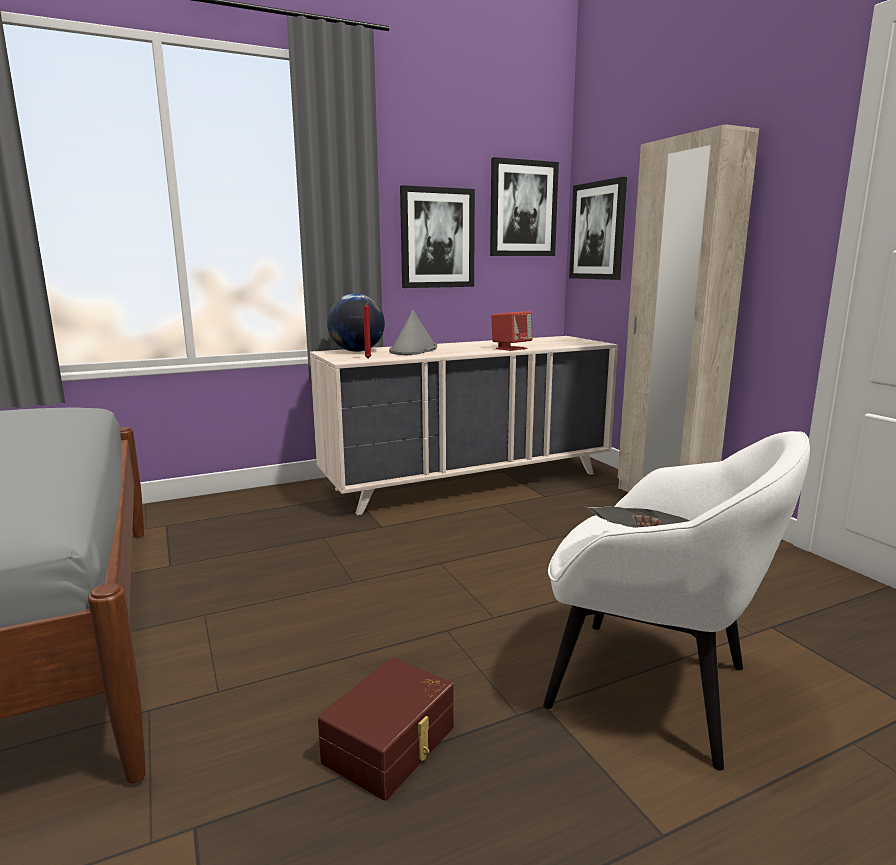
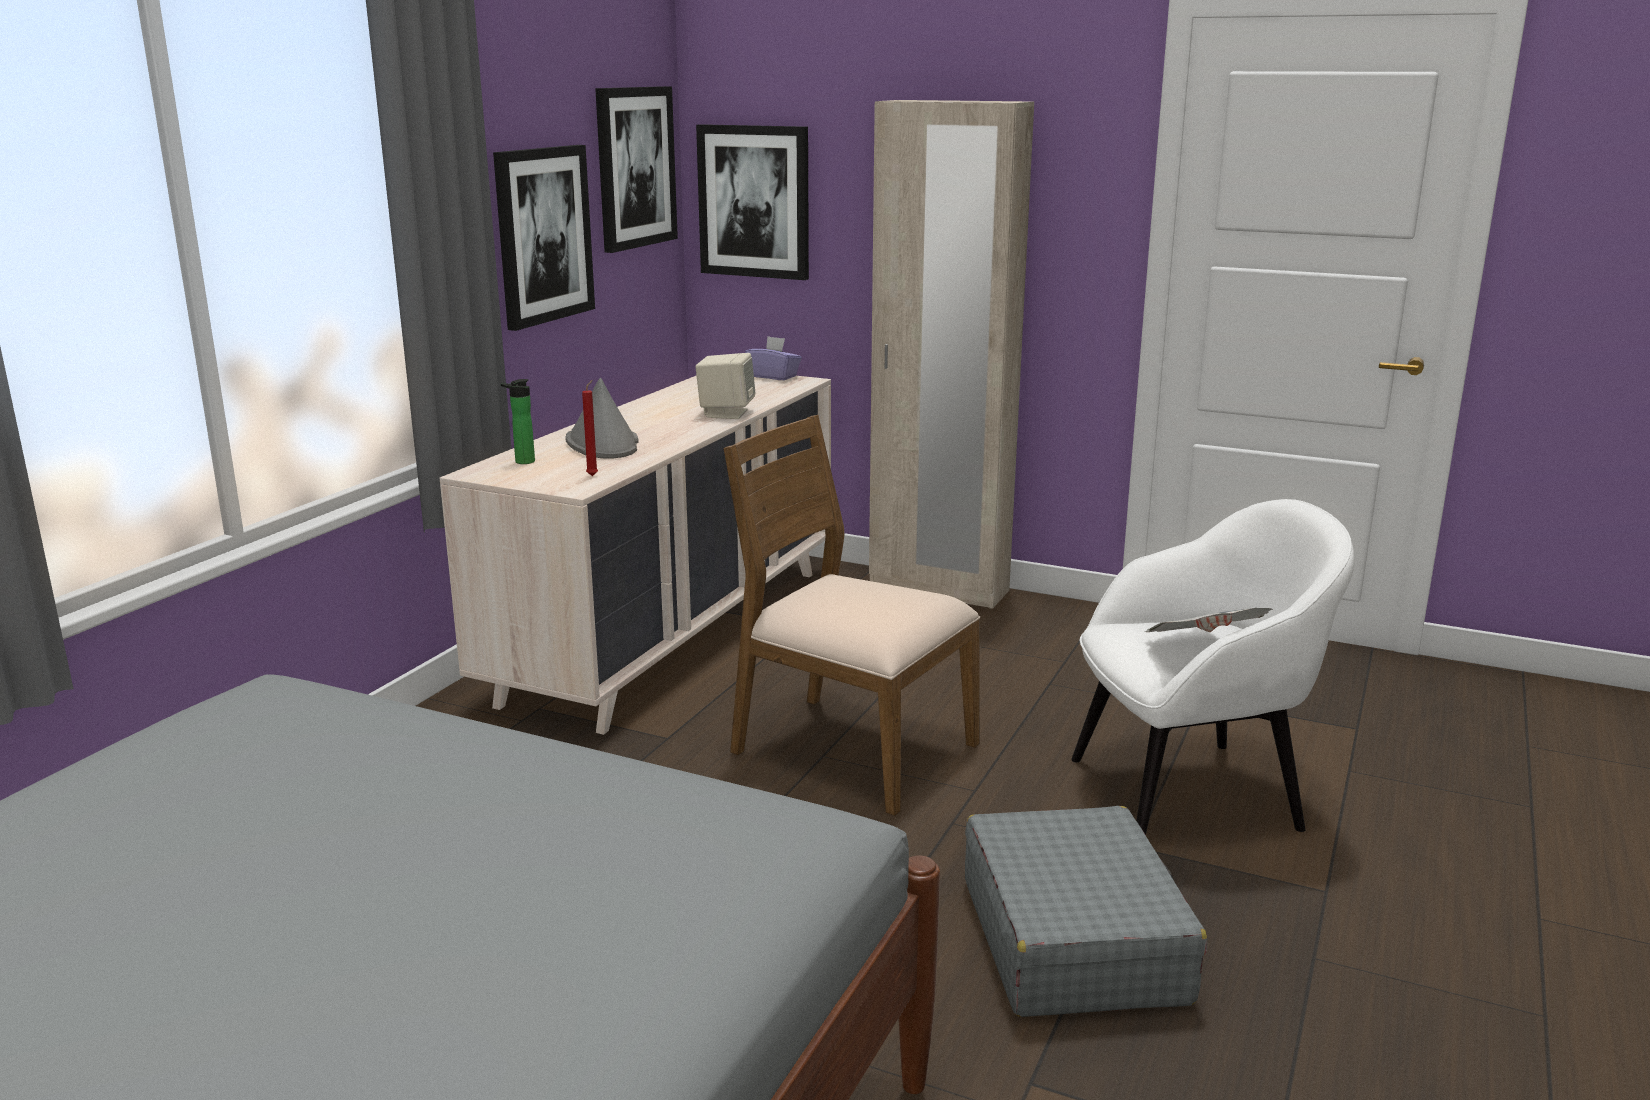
camera: 40 degrees left, 5 degrees up
brown storage box [318,657,454,801] -> grey suitcase [965,806,1207,1017]
globe [327,293,385,352] -> bottle [501,379,535,464]
red speaker [491,311,533,351] -> beige speaker [696,353,756,419]
none -> brown chair [723,415,980,816]
none -> purple tissue box [745,336,802,380]

